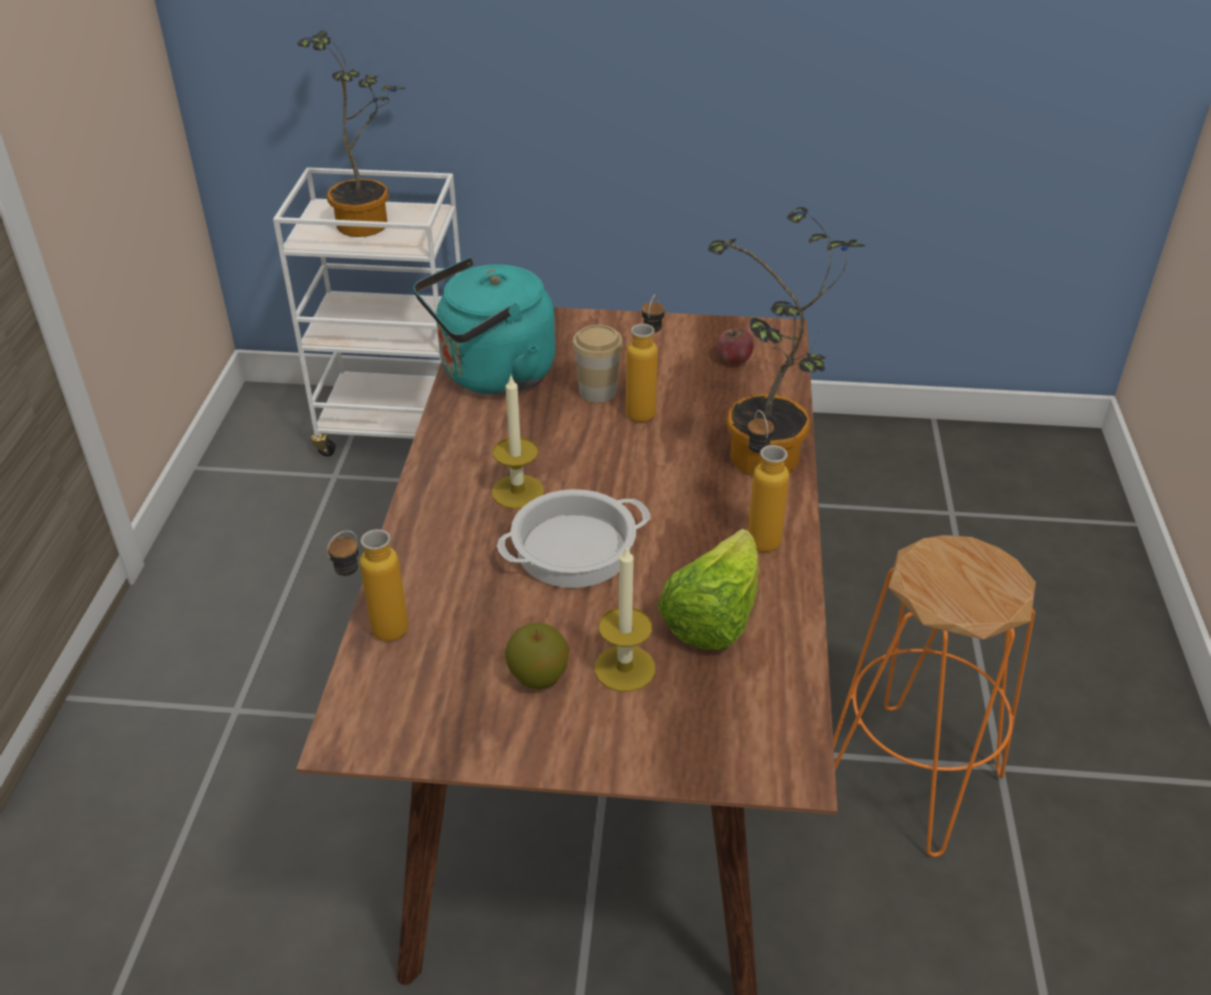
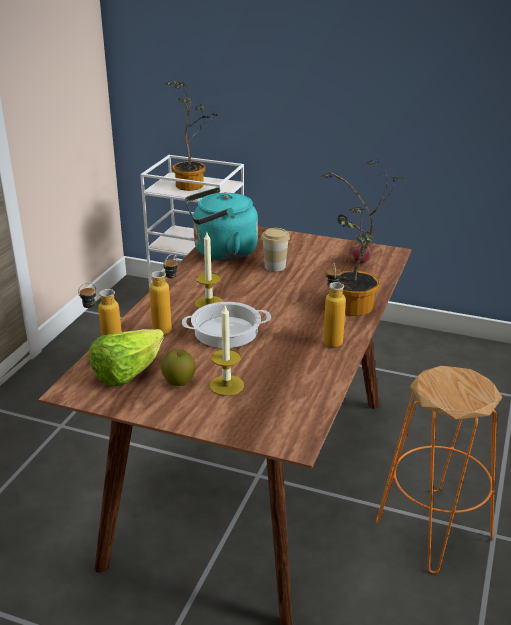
camera: 15 degrees right, 10 degrees down
bottle [626,294,665,422] -> bottle moved to [149,254,178,335]
lettuce [658,529,759,650] -> lettuce moved to [89,329,164,386]

